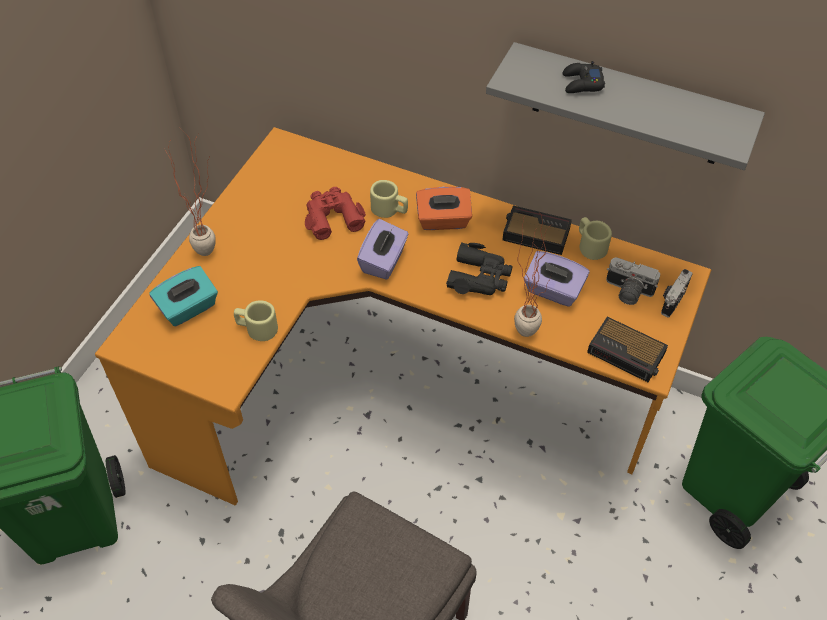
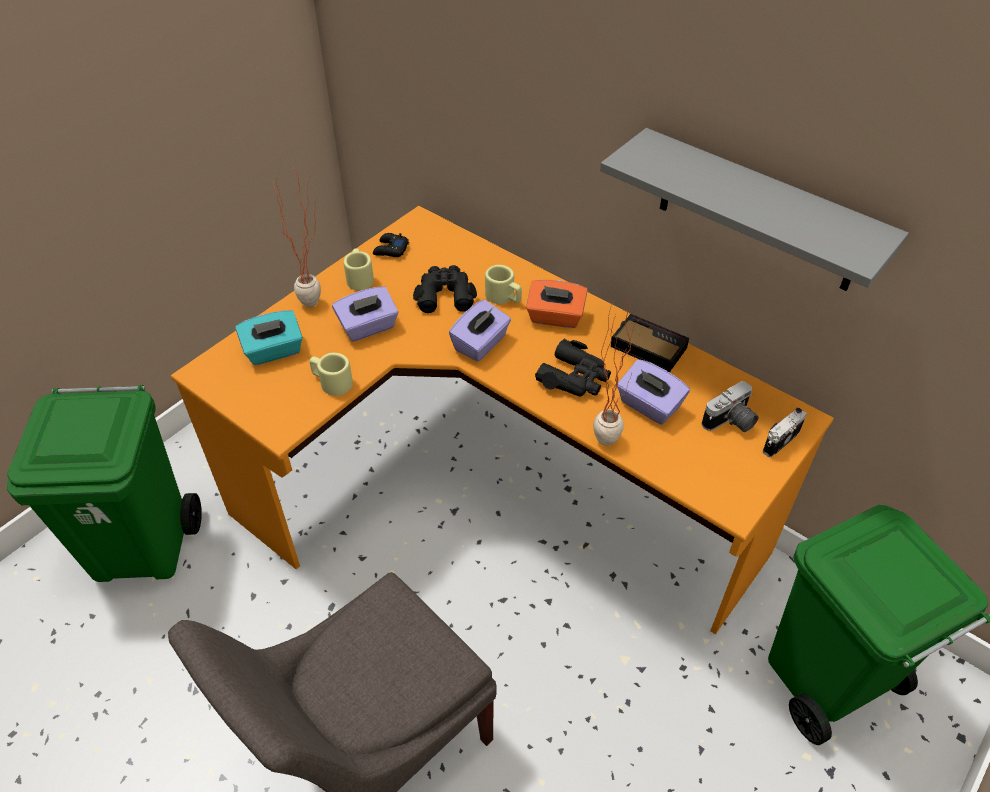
camera: 15 degrees right, 5 degrees down
red binoculars [305,187,366,240] -> black binoculars [413,265,477,313]
black game controller [563,61,605,93] -> black game controller moved to [373,233,409,257]
beige mug [579,217,612,260] -> beige mug moved to [344,248,374,290]
alarm clock [587,317,668,382] -> none
camera [606,257,660,305] -> camera turned 75 degrees counterclockwise [702,381,759,432]
none -> purple tissue box [332,287,398,341]

